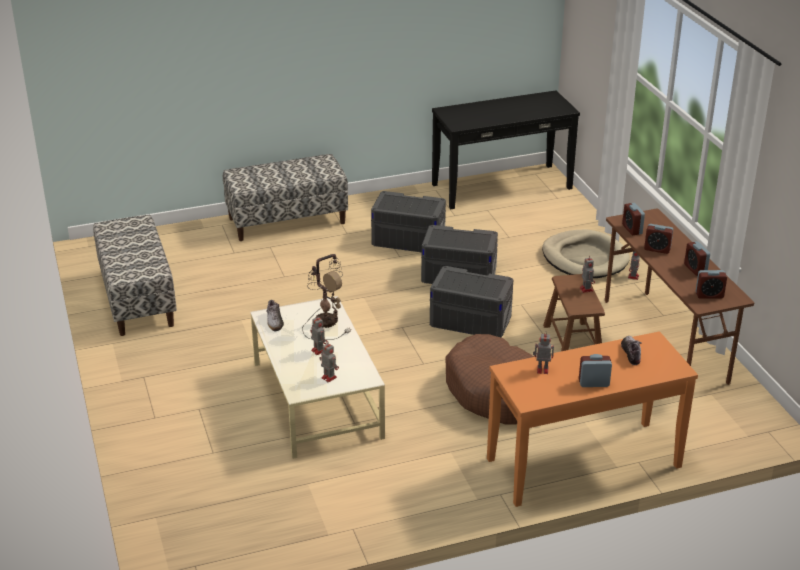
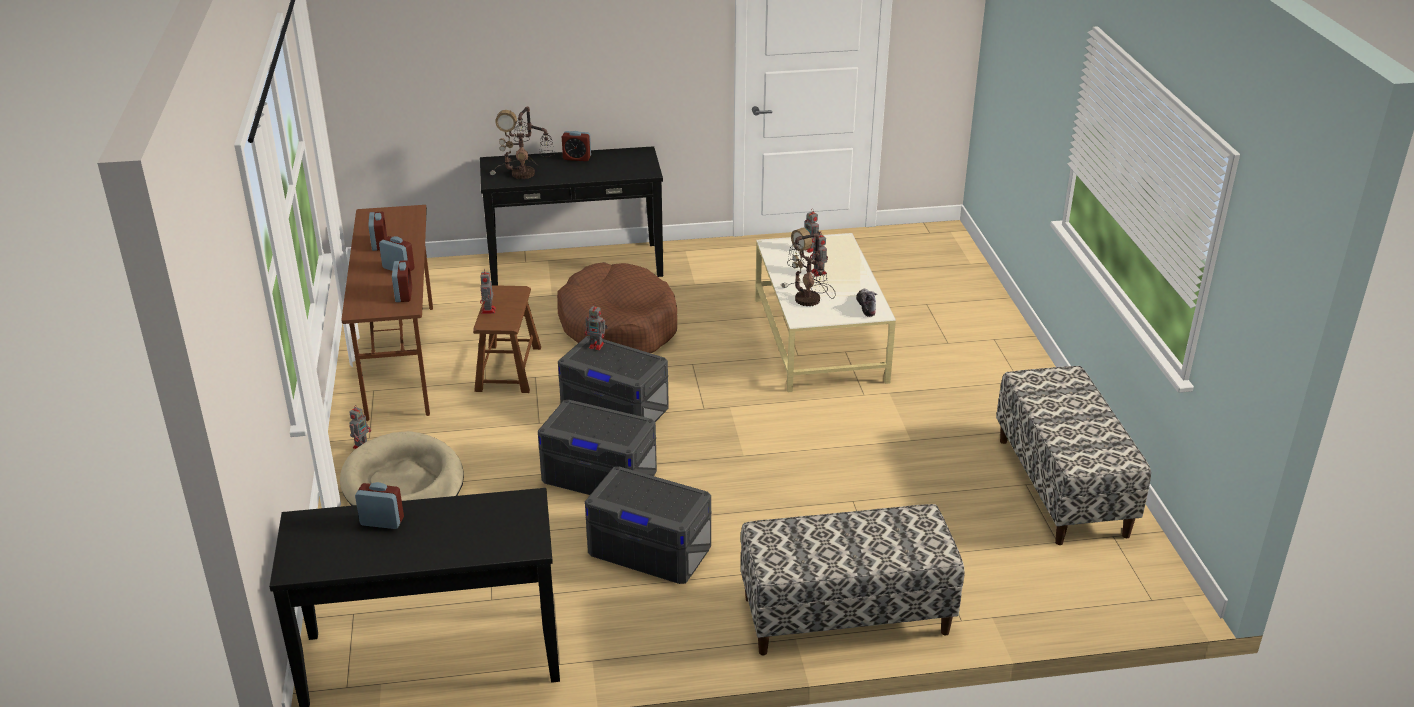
camera: 170 degrees left, 0 degrees up
orange console table [487,331,698,507] -> black console table [480,146,663,285]
toy robot [533,331,554,374] -> toy robot moved to [585,303,608,350]
shoe [621,336,641,365] -> table lamp [490,106,555,179]
alarm clock [696,270,727,299] -> alarm clock moved to [355,482,404,529]

